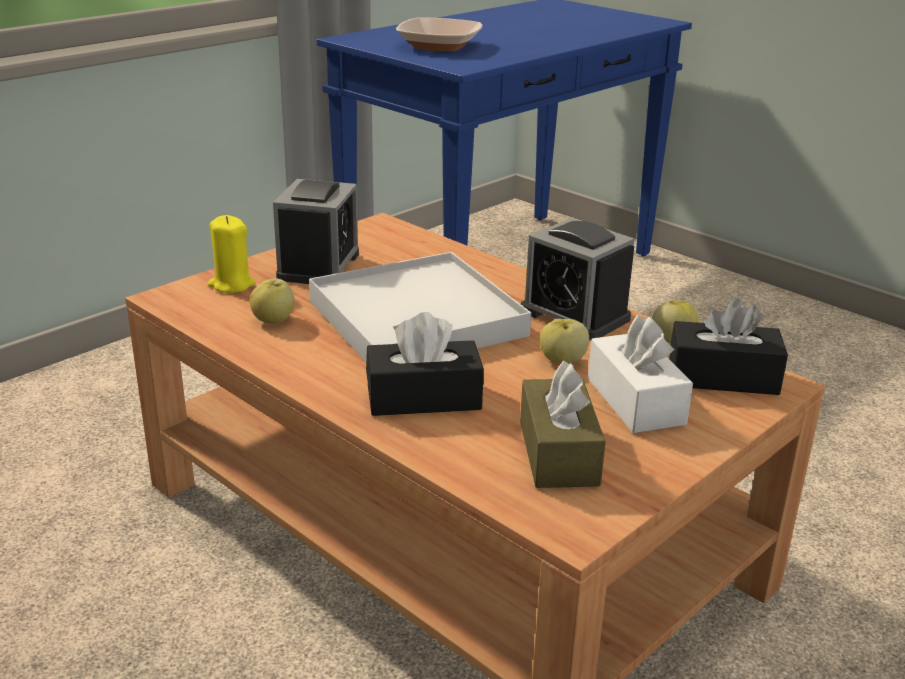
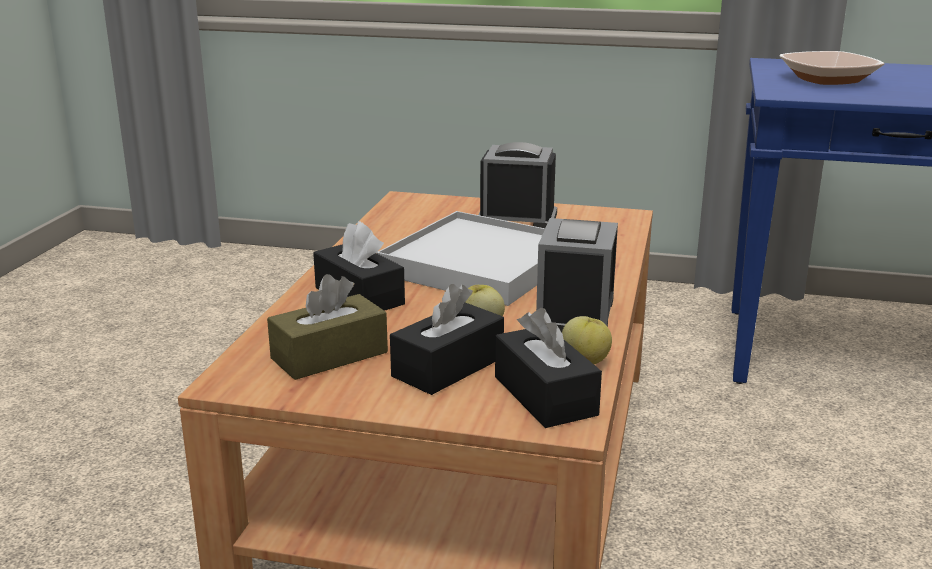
camera: 60 degrees right, 5 degrees down
yellow candle [208,215,255,293] -> none
apple [250,278,295,324] -> none
alarm clock [273,179,359,284] -> alarm clock turned 150 degrees counterclockwise [478,142,557,228]
white tissue box [588,316,693,433] -> black tissue box [390,284,504,395]

